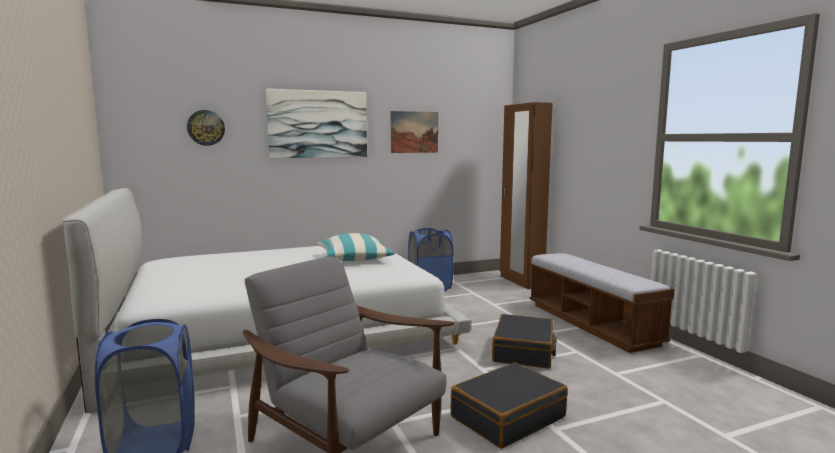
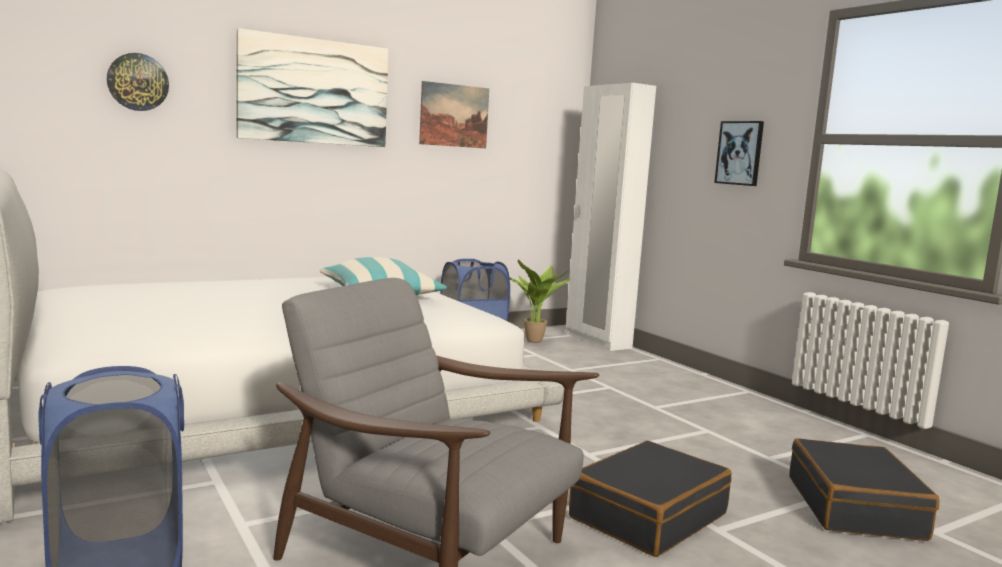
camera: 10 degrees left, 0 degrees up
black suitcase [492,314,557,369] -> black suitcase moved to [789,438,940,541]
brown wardrobe [500,102,553,289] -> white wardrobe [566,83,656,351]
bench [530,253,675,353] -> none
none -> potted plant [509,259,571,343]
none -> picture [714,121,764,186]

